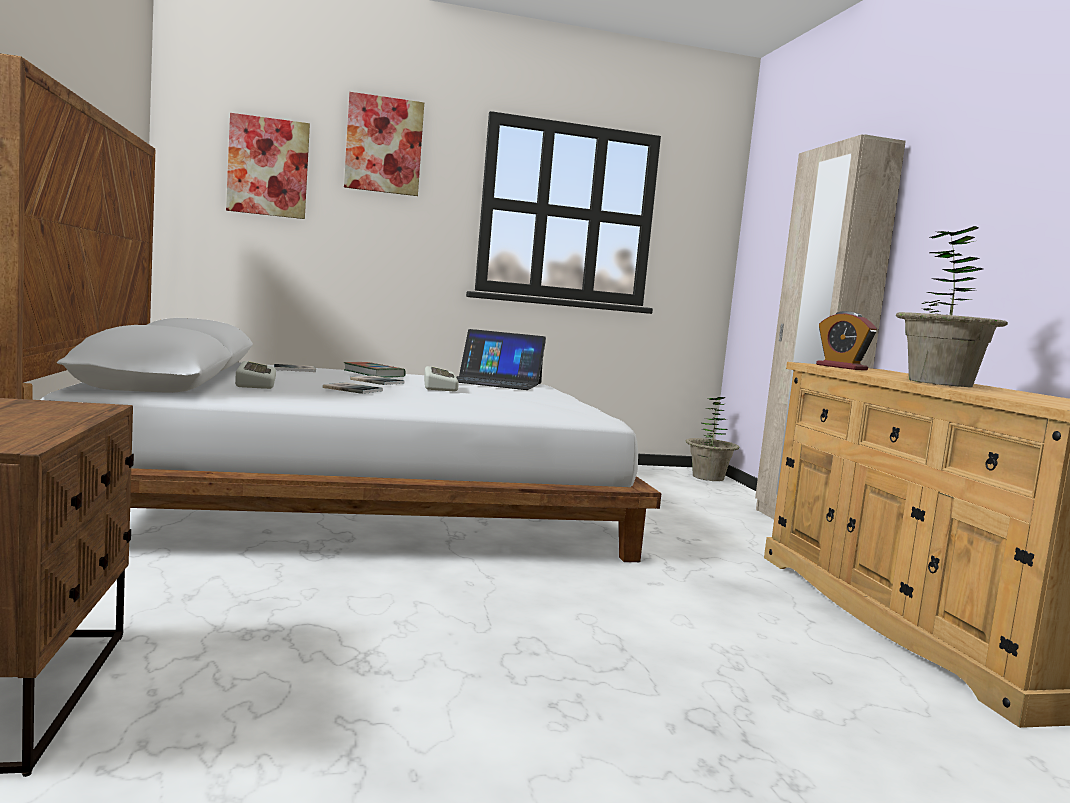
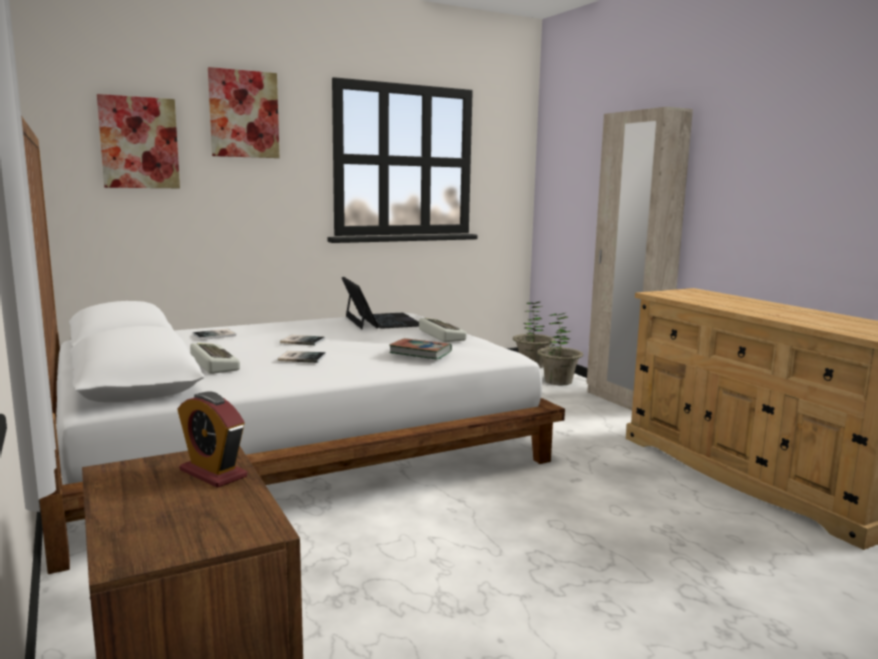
camera: 15 degrees left, 5 degrees up
book [343,362,406,378] -> book moved to [389,338,452,360]
keyboard [424,366,459,392] -> keyboard moved to [419,318,467,342]
laptop [456,329,546,390] -> laptop turned 105 degrees counterclockwise [342,277,419,329]
alarm clock [816,311,877,370] -> alarm clock moved to [178,392,247,488]
potted plant [896,226,1008,387] -> potted plant moved to [537,313,583,385]

